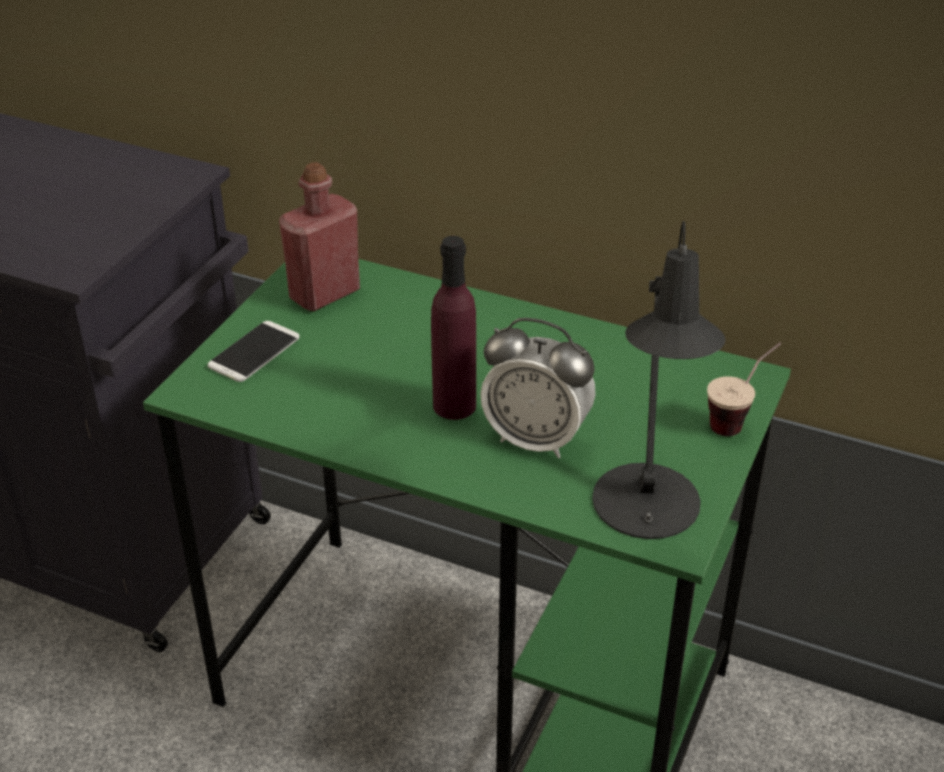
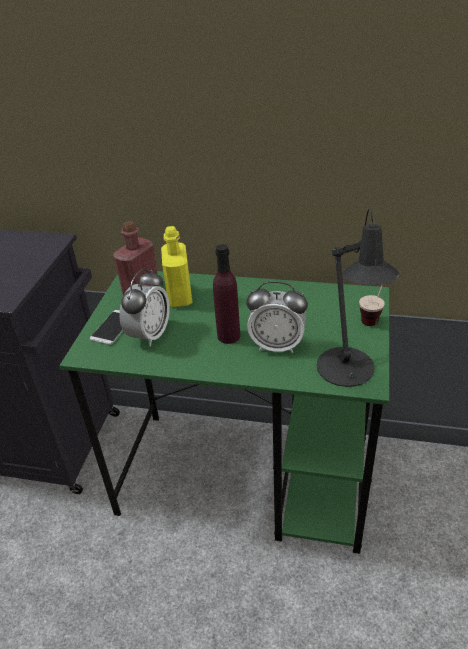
camera: 10 degrees left, 0 degrees up
none -> alarm clock [119,268,170,347]
none -> yellow bottle [161,226,193,307]

